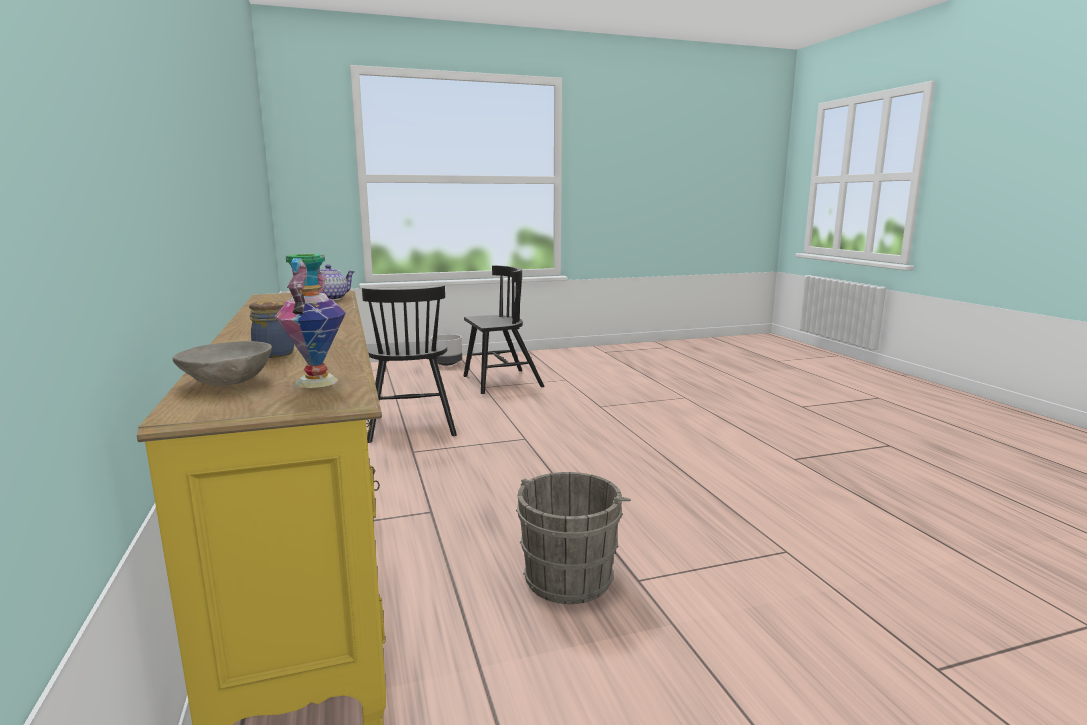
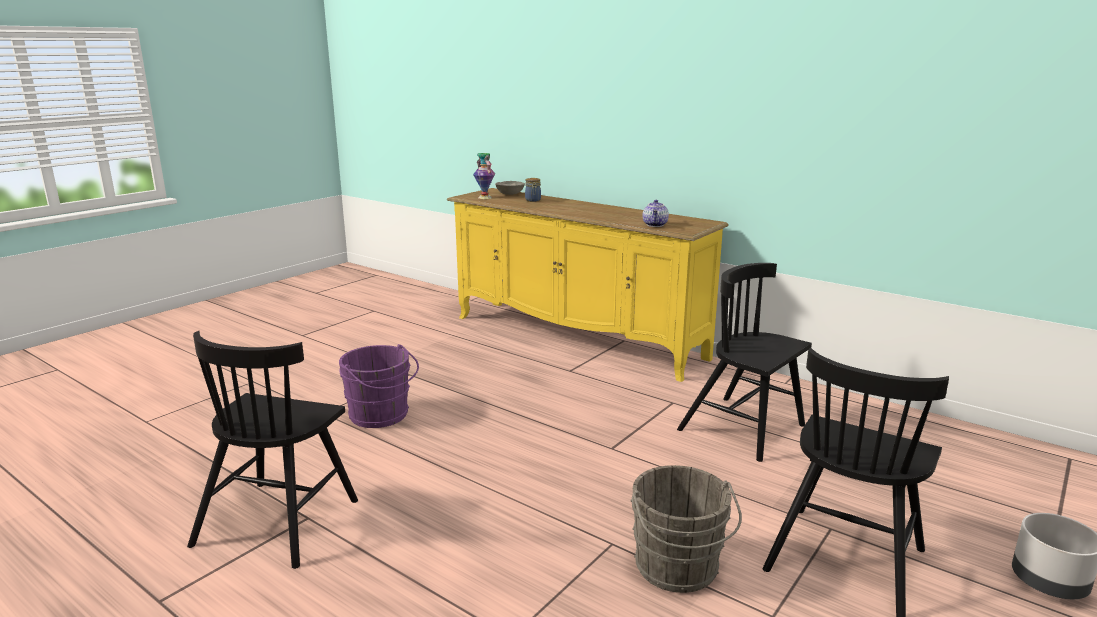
camera: 145 degrees right, 5 degrees up
grey bucket [516,472,631,604] -> grey bucket moved to [630,465,742,593]
none -> black chair [187,331,358,569]
none -> purple bucket [339,344,419,428]

